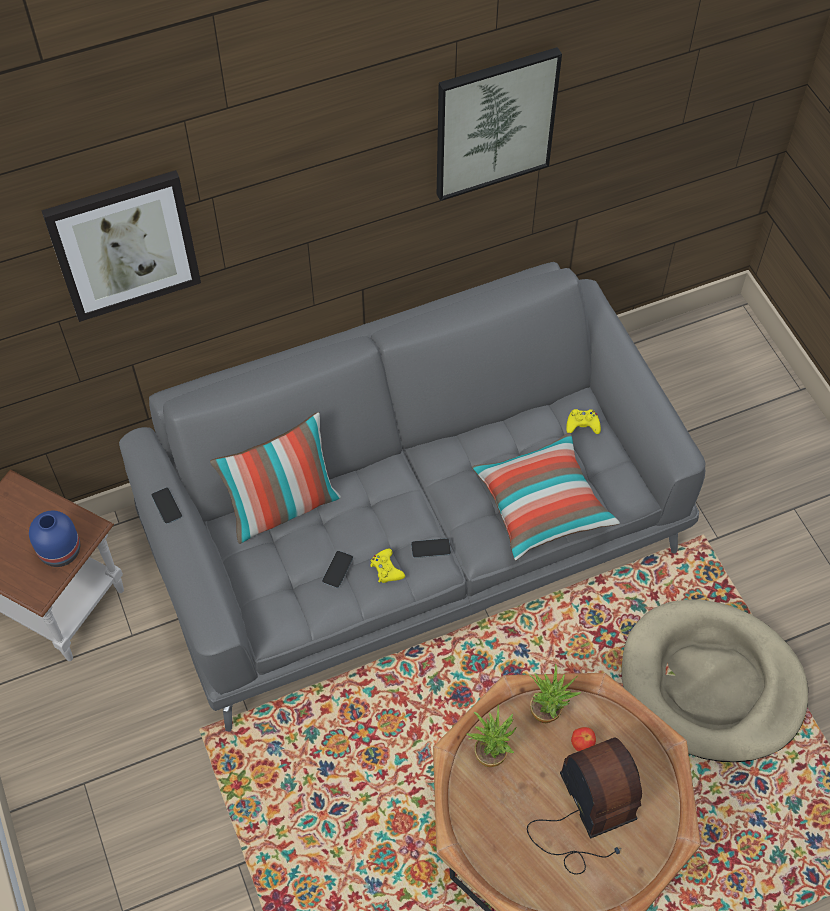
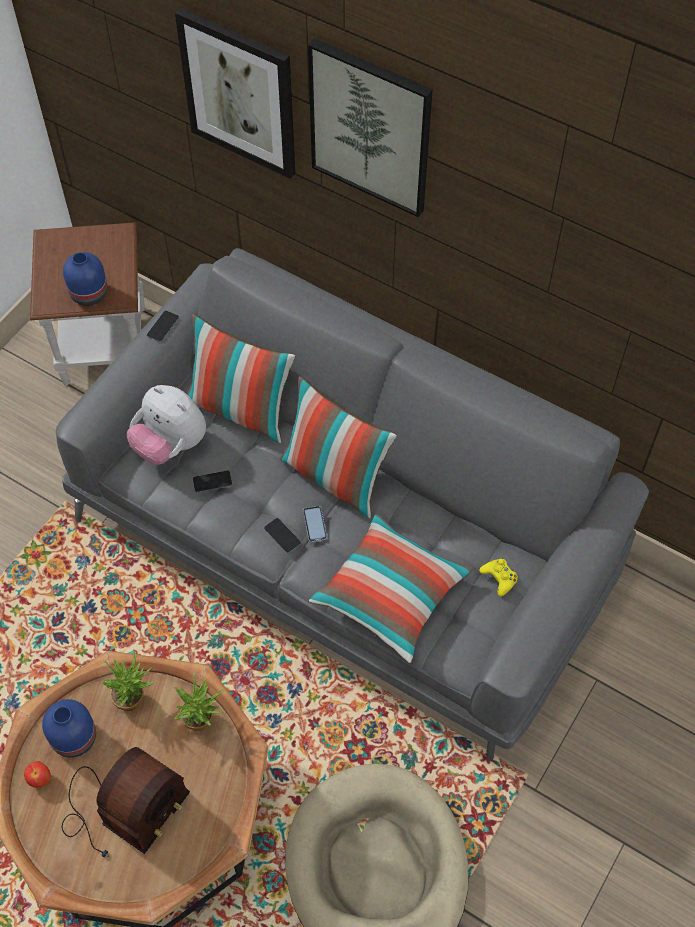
camera: 55 degrees right, 0 degrees up
yellow game controller [370,549,405,583] -> none
picture [437,47,562,201] -> picture moved to [308,38,433,217]
apple [571,727,596,751] -> apple moved to [24,761,51,788]
none -> blue vase [42,699,96,758]
none -> plush toy [127,385,206,465]
none -> pillow [280,376,397,518]
none -> phone [303,506,327,542]

